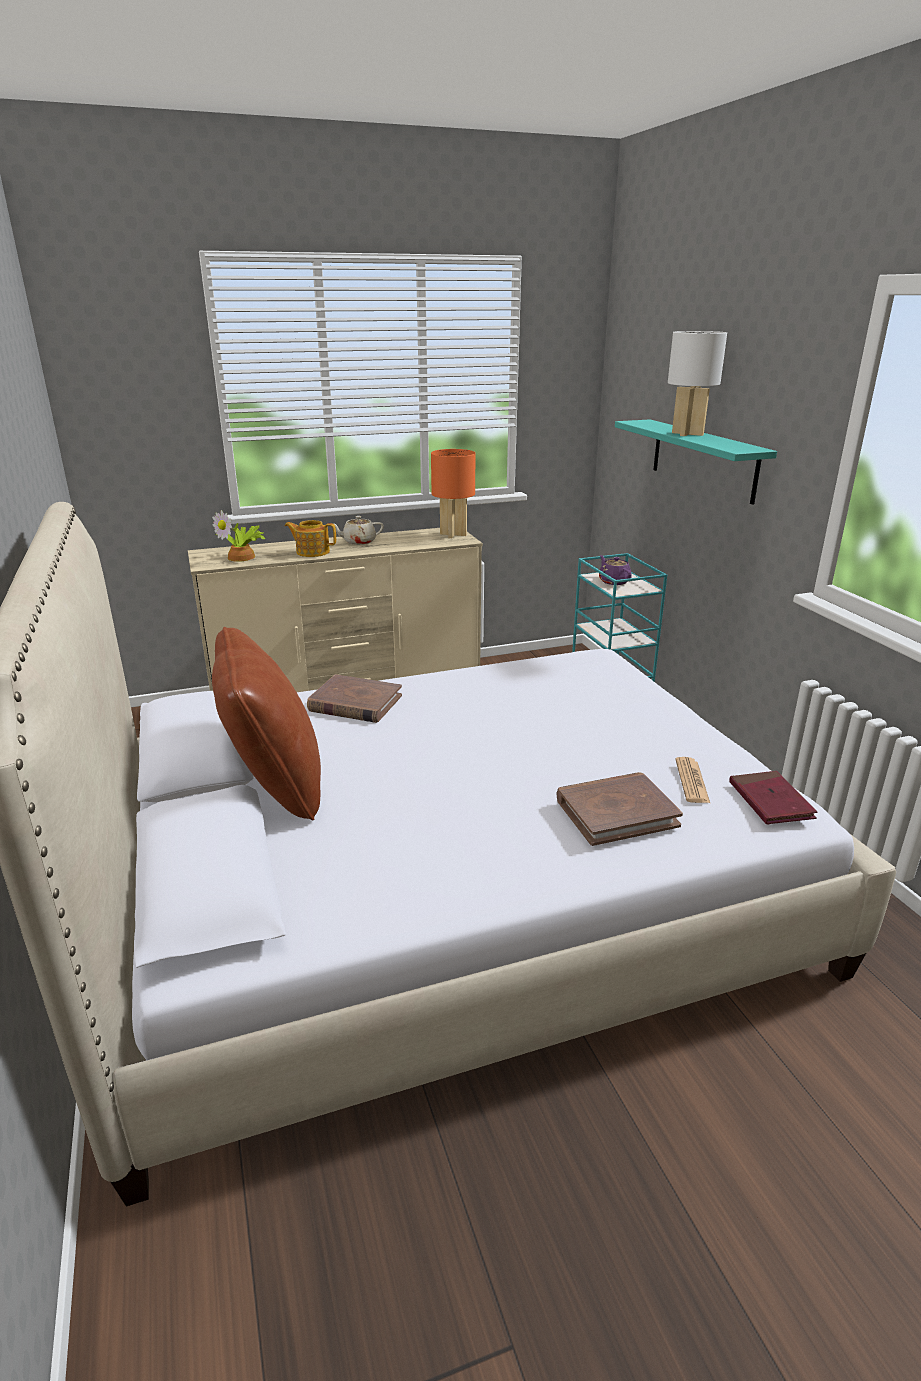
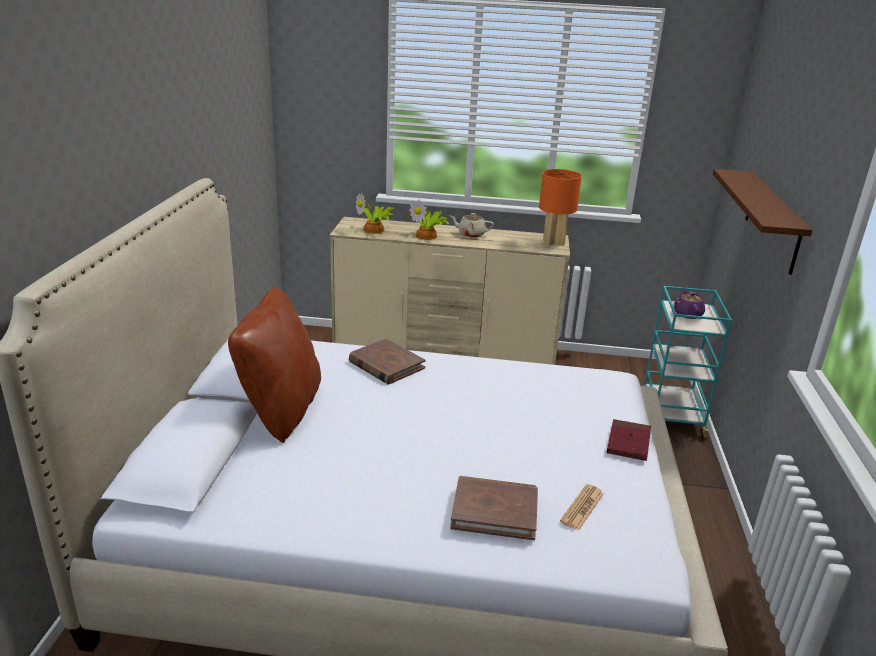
camera: 25 degrees right, 0 degrees up
teapot [285,520,336,557] -> potted plant [408,199,449,240]
turquoise shelf [615,419,777,505] -> brown shelf [713,169,812,275]
white table lamp [668,331,727,436] -> none
red book [729,771,817,824] -> red book moved to [607,419,651,461]

